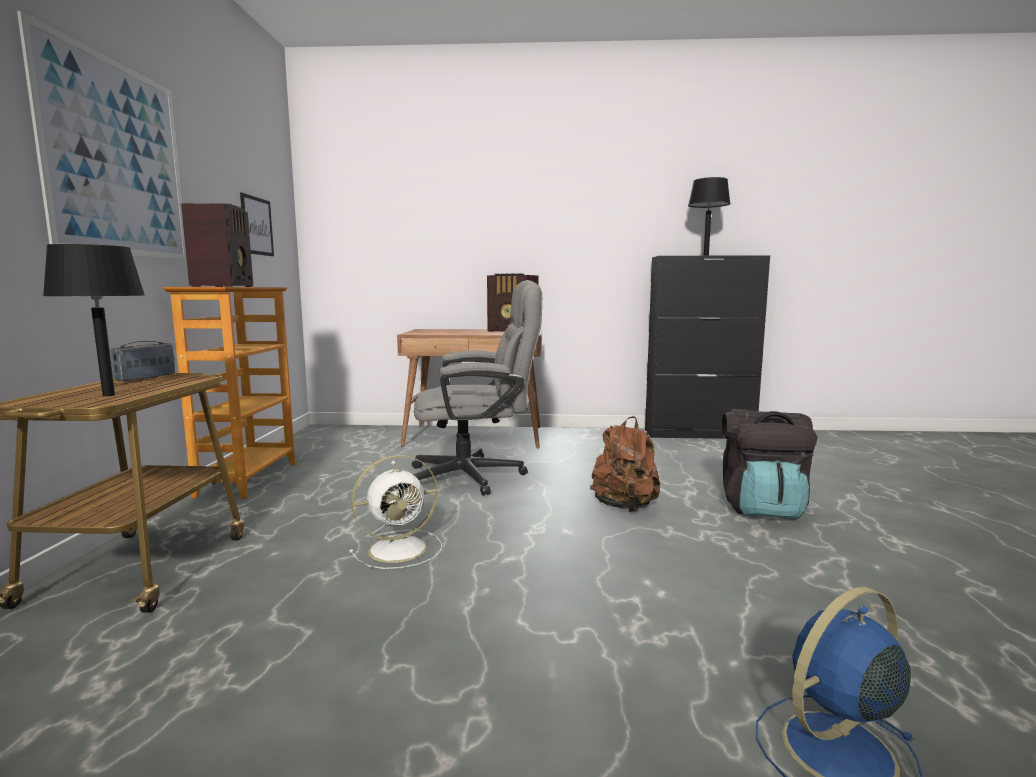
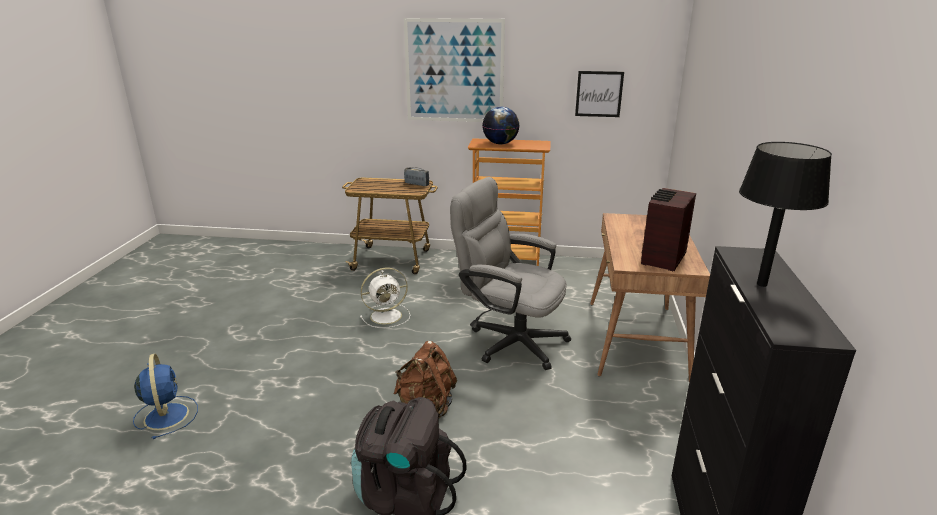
camera: 95 degrees right, 15 degrees up
black table lamp [43,244,145,396] -> none
radio [181,203,253,287] -> globe [482,107,520,144]
white fan [349,455,442,569] -> white fan turned 90 degrees counterclockwise [360,268,410,328]
grey office chair [412,280,542,495] -> grey office chair turned 120 degrees clockwise [450,177,571,370]

